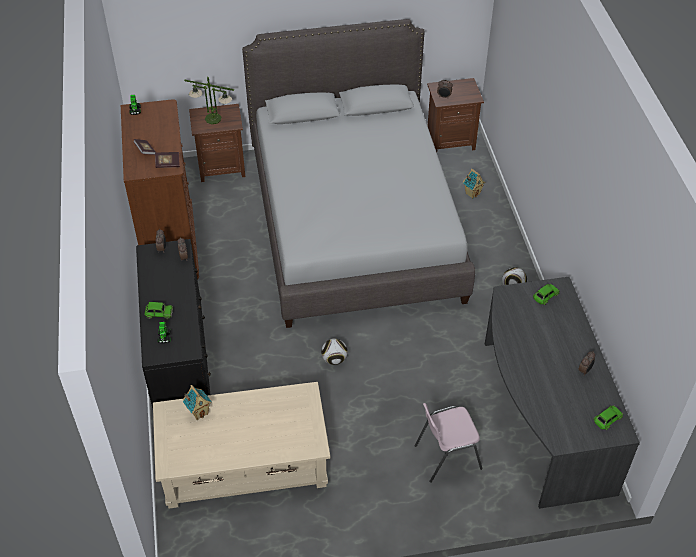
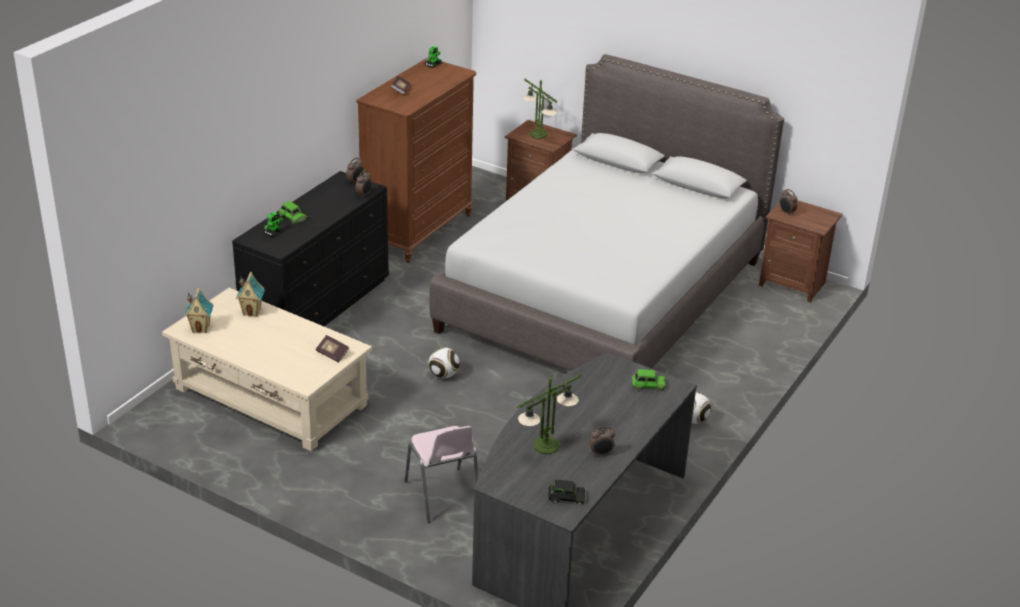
camera: 40 degrees right, 15 degrees down
book [155,152,180,168] -> book moved to [316,335,349,362]
pink chair [414,403,483,483] -> pink chair turned 135 degrees counterclockwise [405,426,478,523]
toy house [463,168,485,199] -> toy house moved to [184,288,213,333]
green toy car [594,405,623,430] -> black toy car [548,480,586,505]
none -> table lamp [517,374,582,454]

